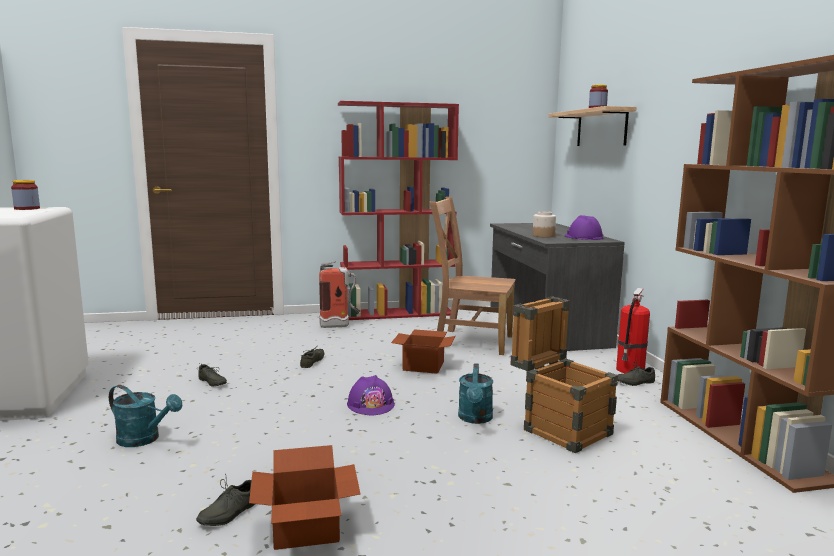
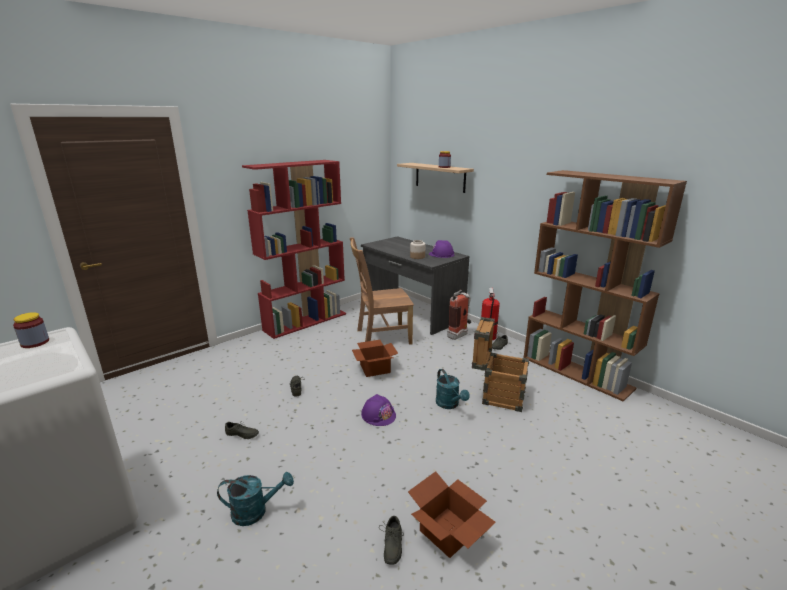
camera: 30 degrees left, 10 degrees up
fire extinguisher [319,261,361,328] -> fire extinguisher moved to [447,290,471,340]

